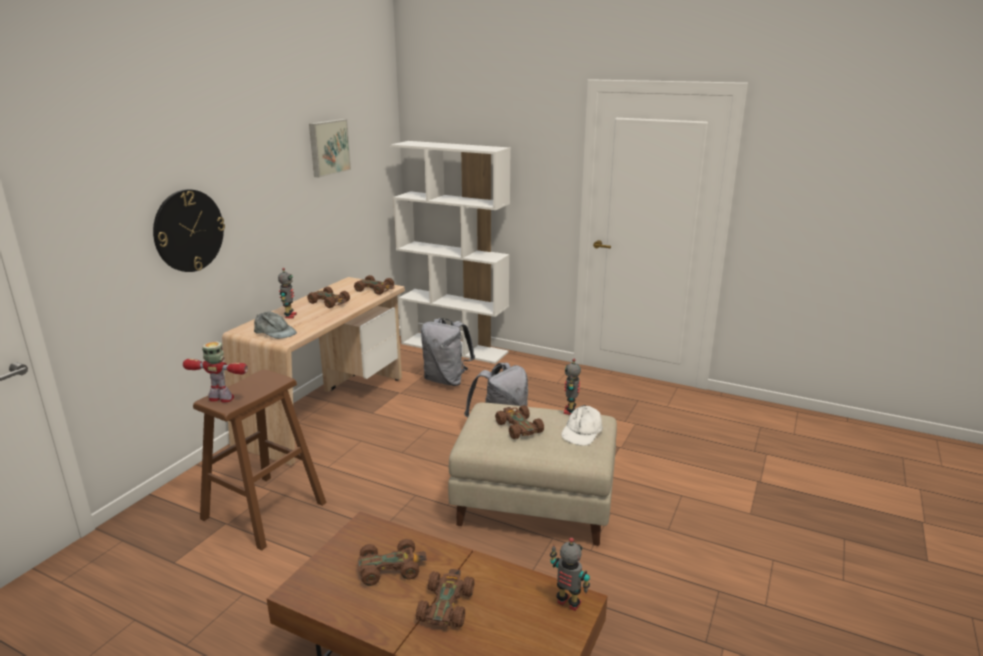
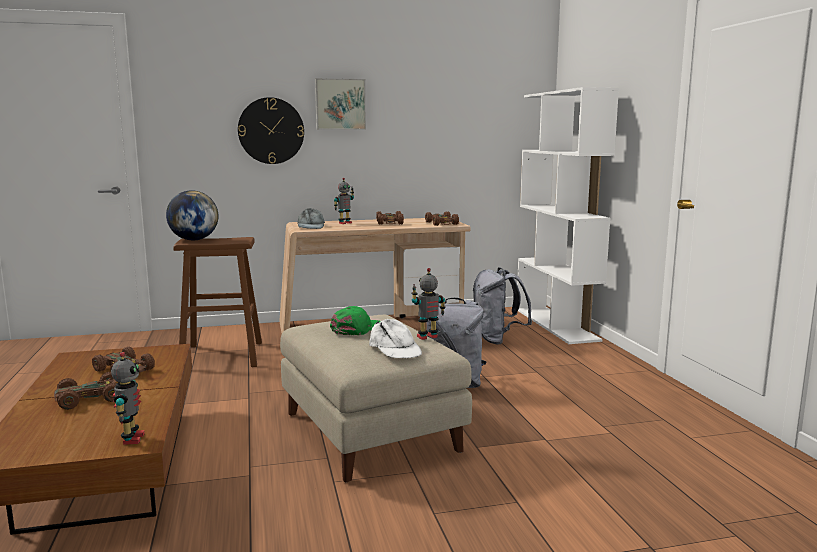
camera: 50 degrees right, 10 degrees down
toy robot [183,341,248,403] -> globe [166,190,219,240]
picture [309,119,351,178] -> picture moved to [315,78,366,130]
brown toy car [495,405,544,439] -> green cap [330,306,381,335]
white cap [561,404,603,446] -> white cap turned 105 degrees counterclockwise [369,319,422,358]

